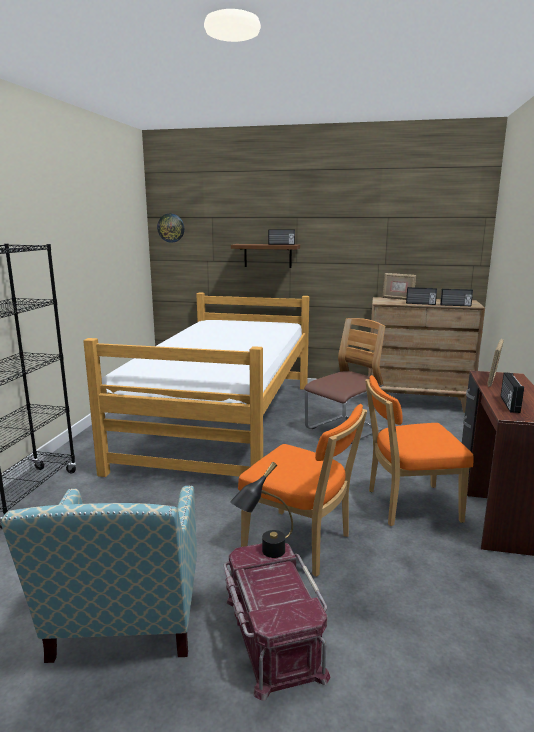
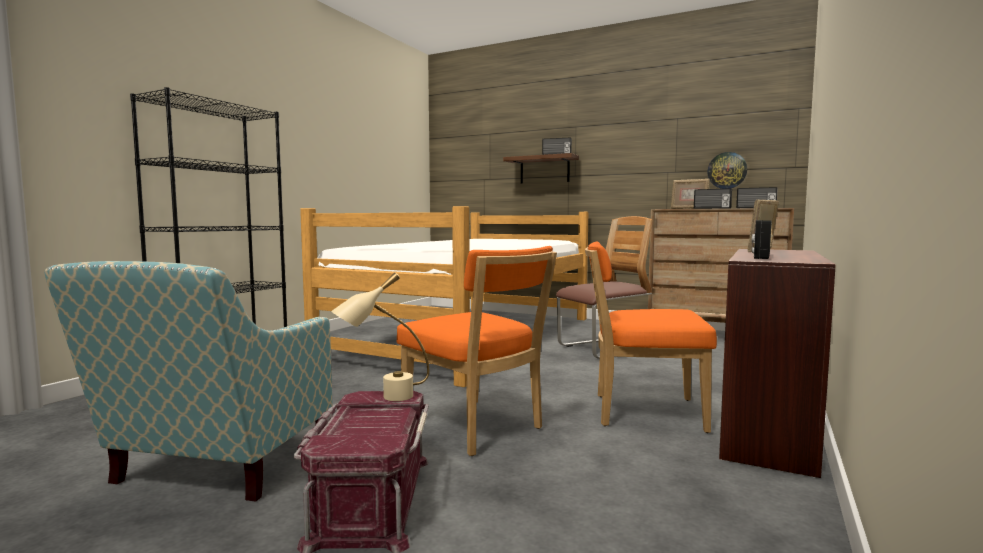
camera: 15 degrees right, 10 degrees down
wall clock [157,214,184,243] -> wall clock moved to [707,152,747,189]
black table lamp [230,462,293,558] -> beige table lamp [331,273,429,401]

